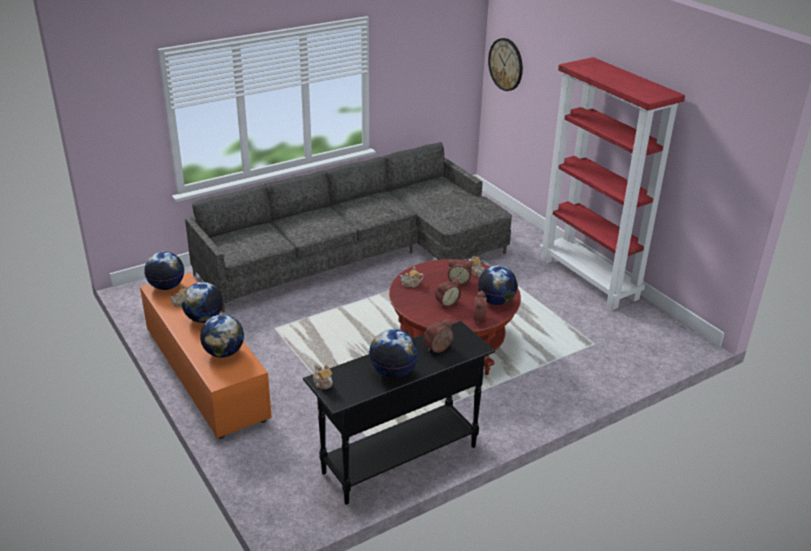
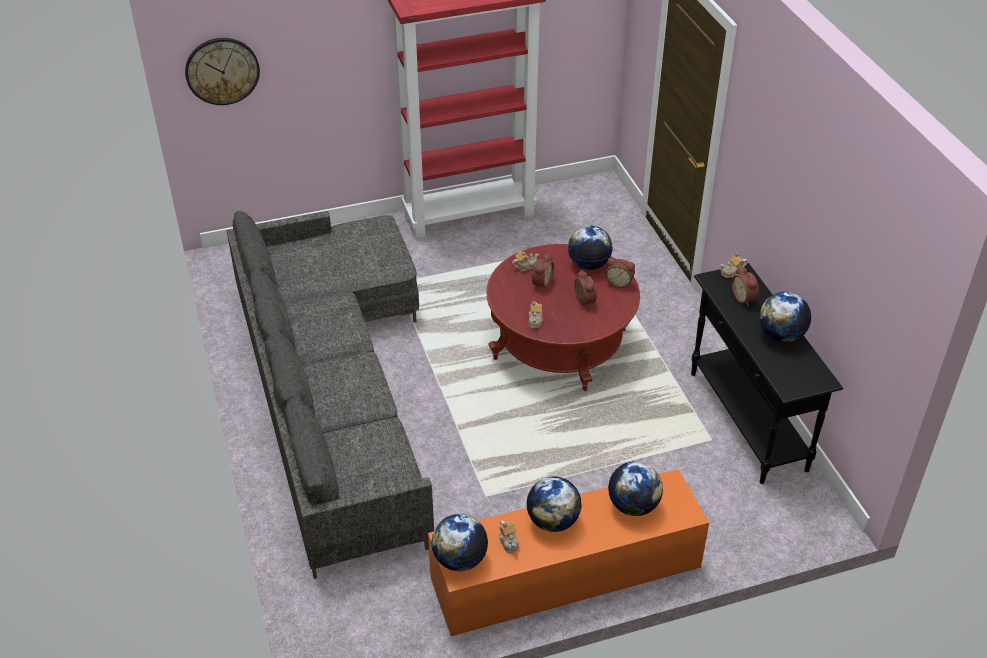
camera: 75 degrees left, 10 degrees up
teapot [313,364,333,389] -> teapot moved to [720,252,747,278]

